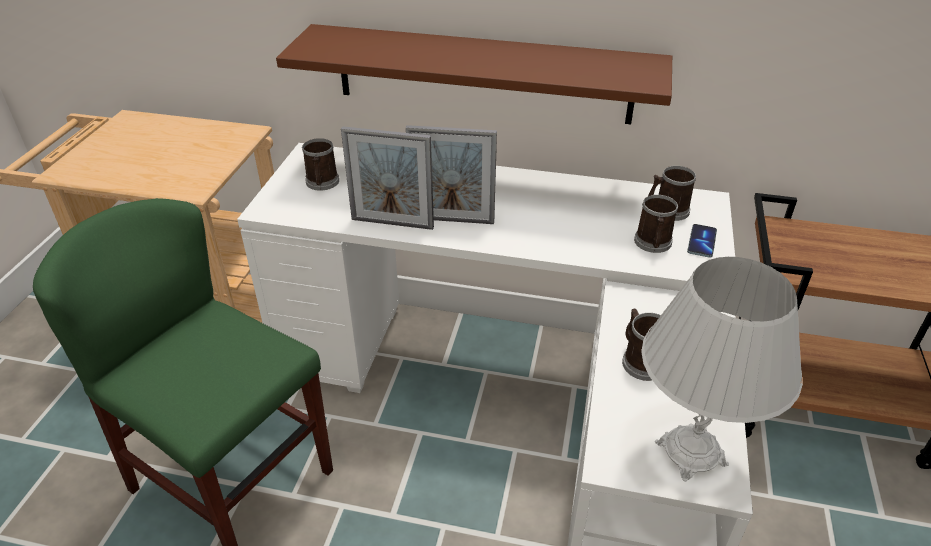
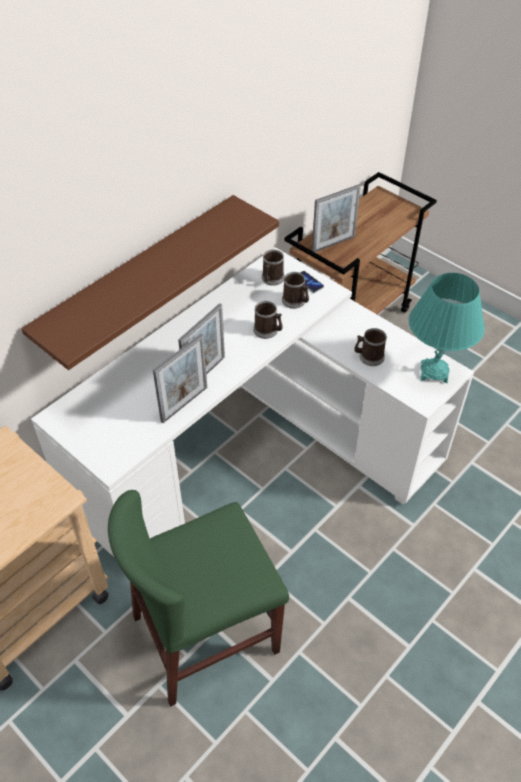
camera: 60 degrees left, 10 degrees up
mug [302,138,339,191] -> mug moved to [253,301,283,339]
white table lamp [641,257,803,482] -> turquoise table lamp [409,273,485,383]
none -> picture frame [312,184,361,252]

